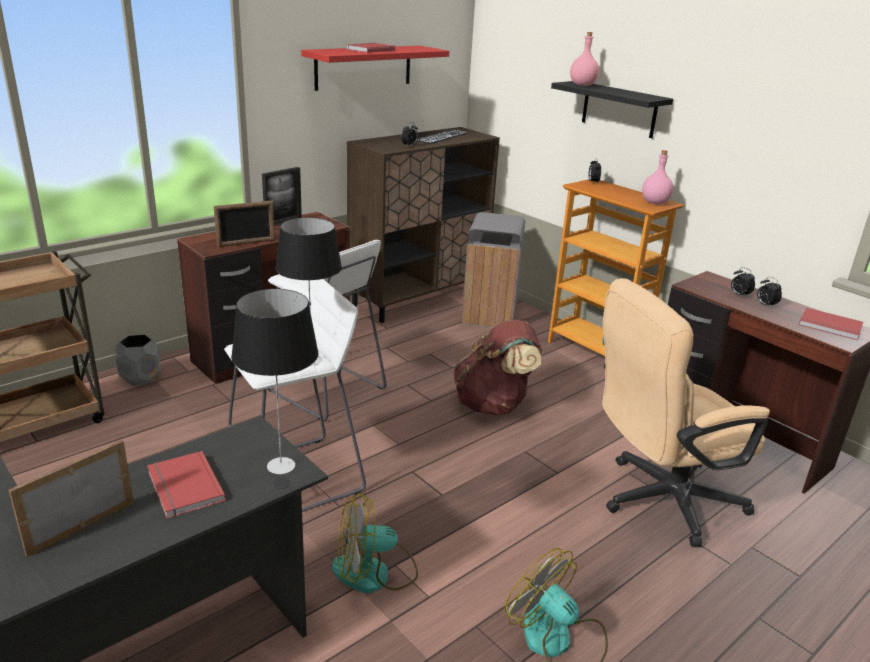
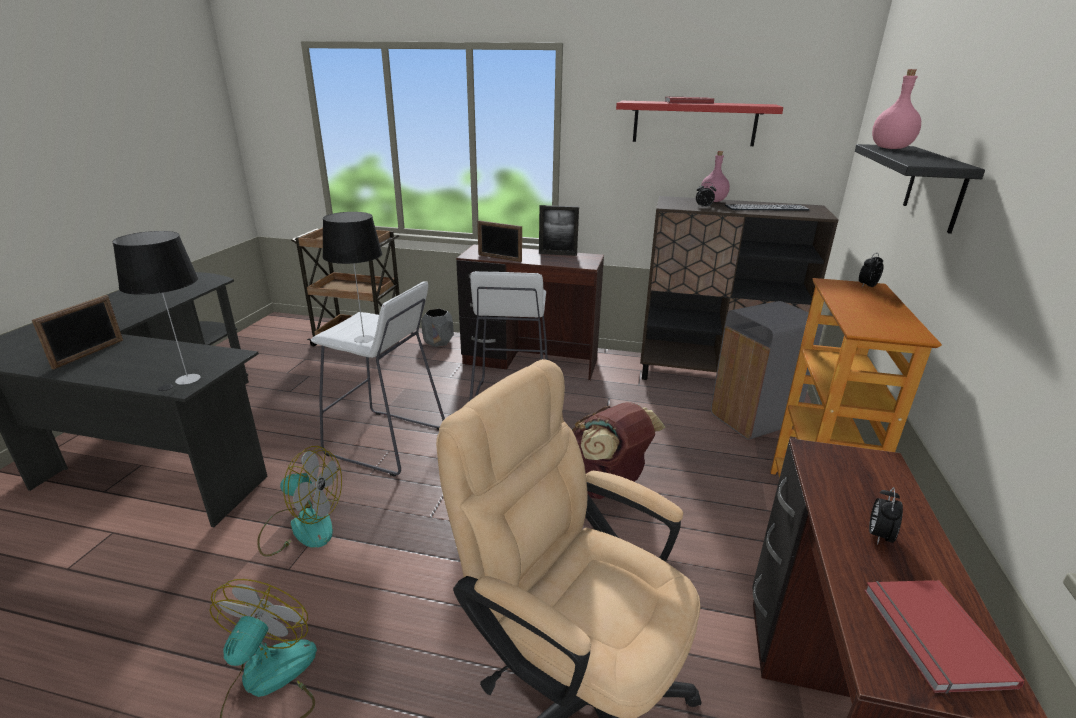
camera: 55 degrees right, 0 degrees up
picture frame [8,440,134,557] -> picture frame turned 105 degrees clockwise [32,295,123,369]
red book [147,451,226,519] -> none
fan [332,493,418,593] -> fan turned 150 degrees clockwise [257,446,342,557]
pink bottle [642,150,673,204] -> pink bottle moved to [701,151,730,202]
alarm clock [731,267,755,298] -> none

